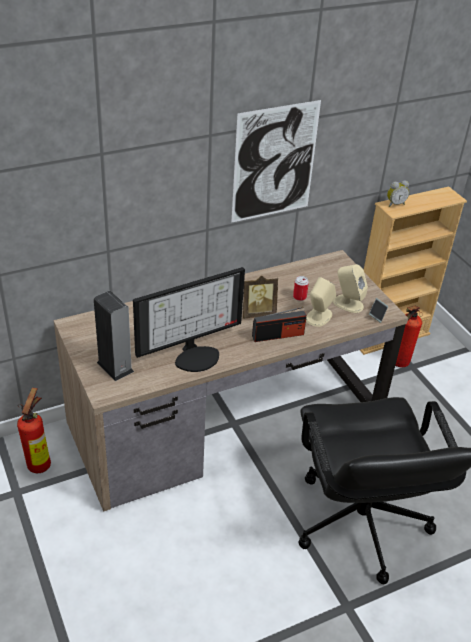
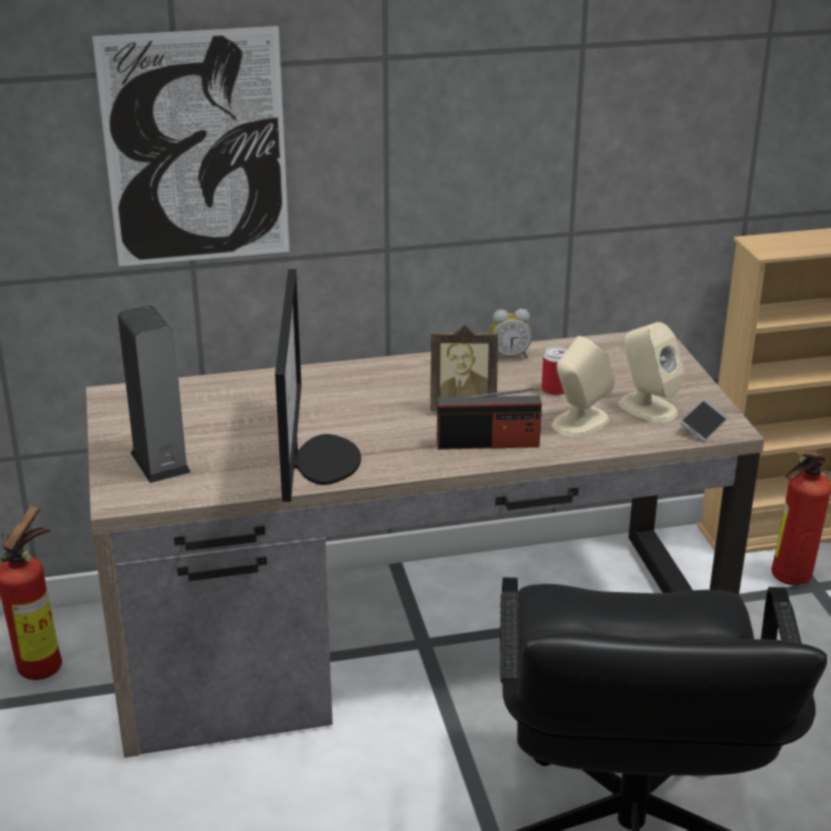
camera: 15 degrees right, 10 degrees down
monitor [133,267,245,372] -> monitor turned 75 degrees counterclockwise [275,269,361,502]
picture [231,100,321,223] -> picture moved to [92,26,289,266]
alarm clock [387,180,409,207] -> alarm clock moved to [489,309,532,359]

